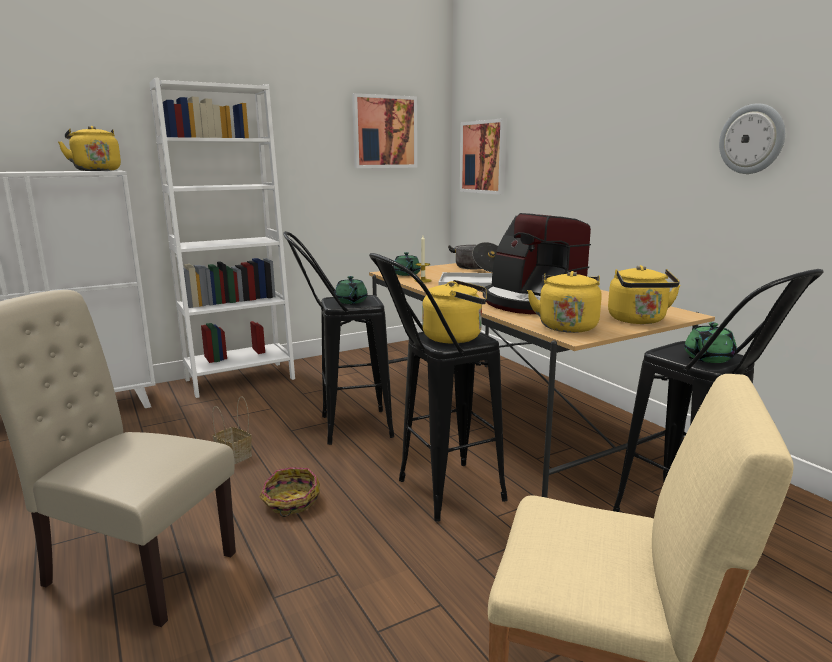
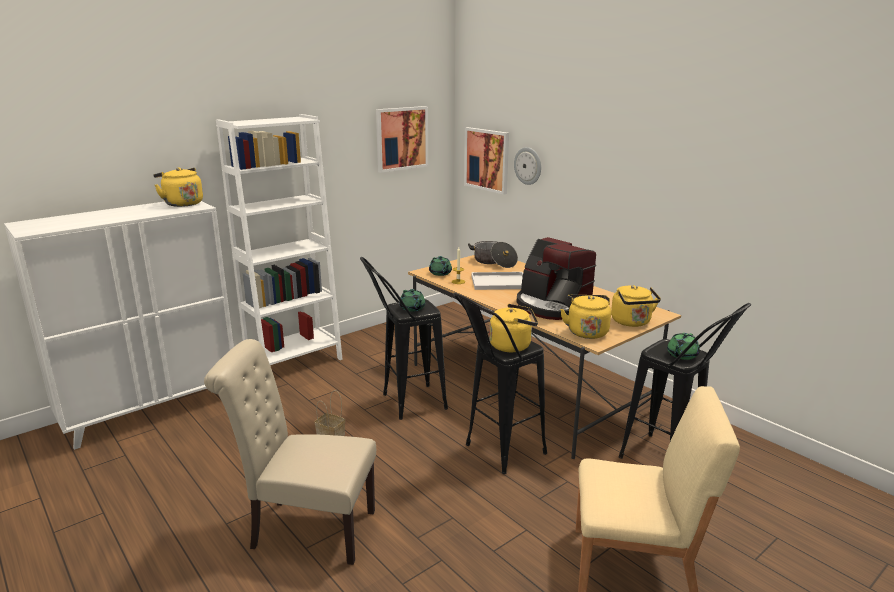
camera: 10 degrees left, 5 degrees up
basket [260,467,320,517] -> none
wall clock [719,103,785,174] -> wall clock moved to [514,147,541,185]

